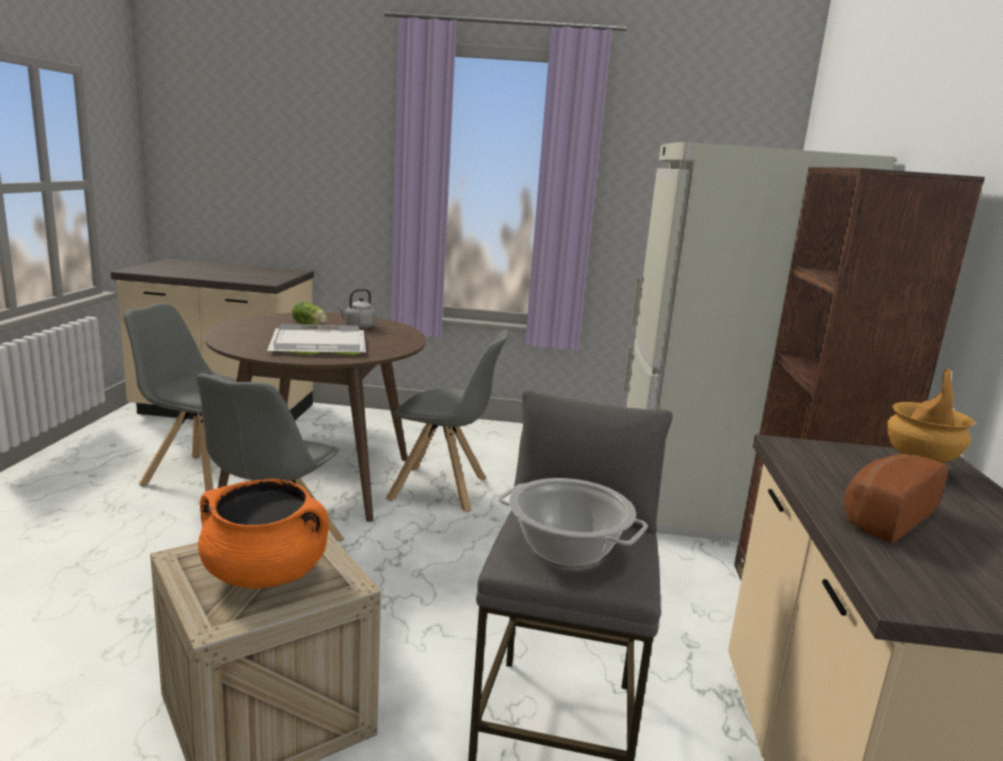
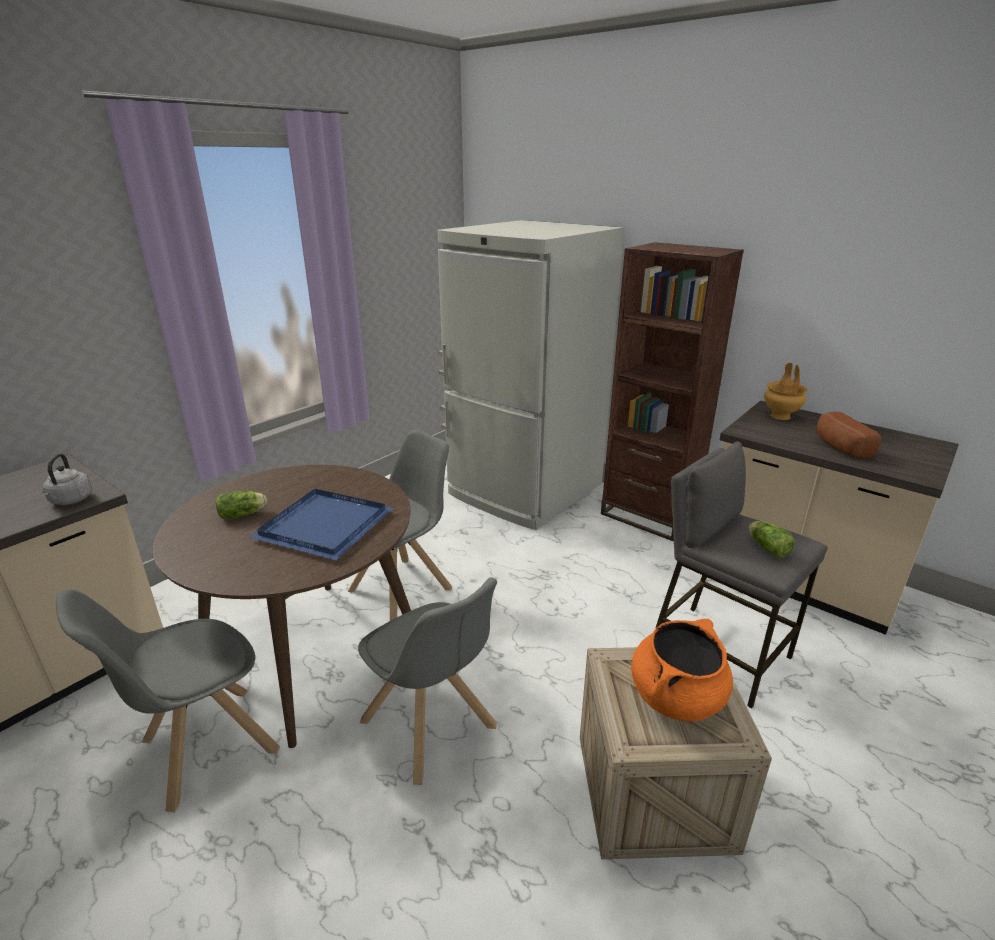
camera: 55 degrees left, 10 degrees up
white tray [267,324,366,355] -> blue tray [249,489,393,560]
grey kettle [337,289,377,328] -> grey kettle moved to [42,454,92,505]
cooking pot [499,478,648,567] -> lettuce [749,521,795,557]

